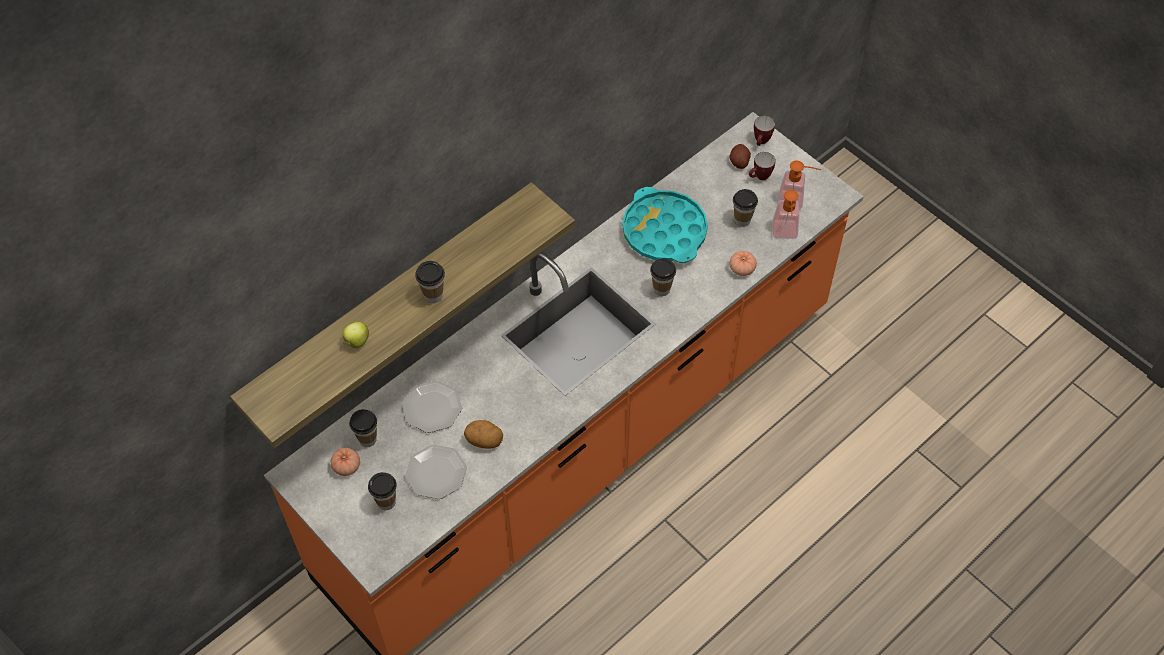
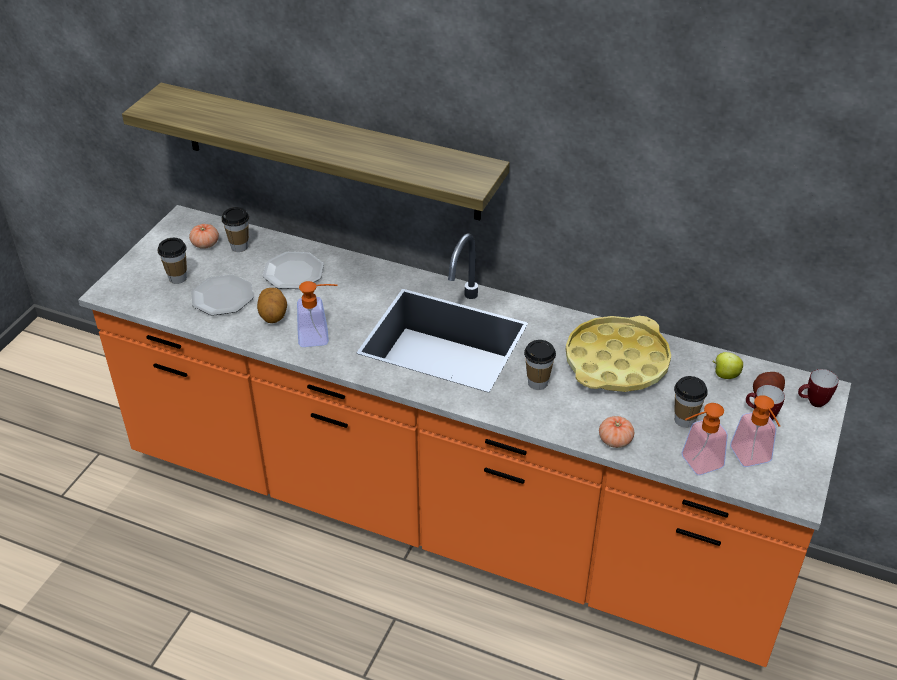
camera: 65 degrees right, 15 degrees down
apple [342,322,369,349] -> apple moved to [712,352,743,379]
cup [415,261,445,303] -> none
turquoise tray [622,187,708,263] -> yellow tray [565,316,671,392]
none -> soap dispenser [297,281,337,347]

